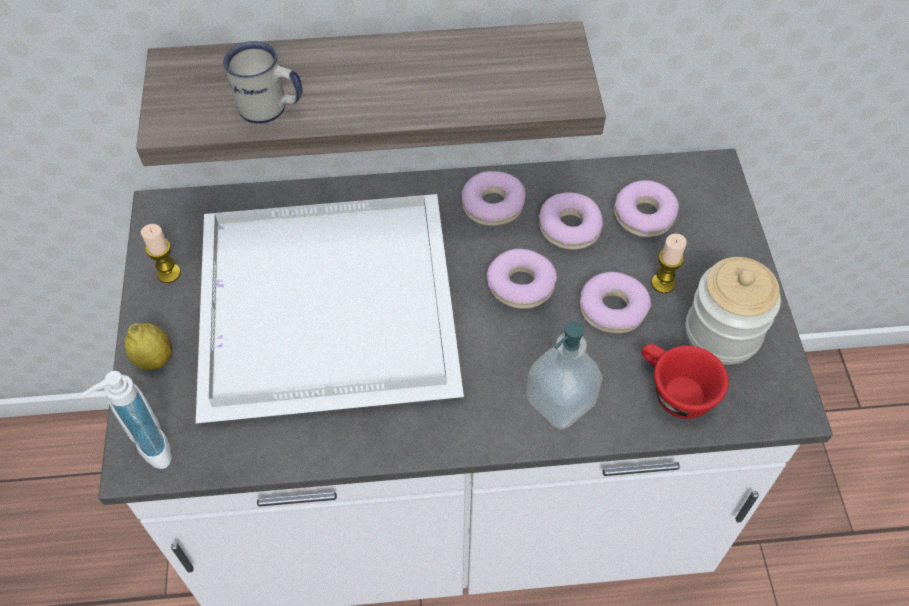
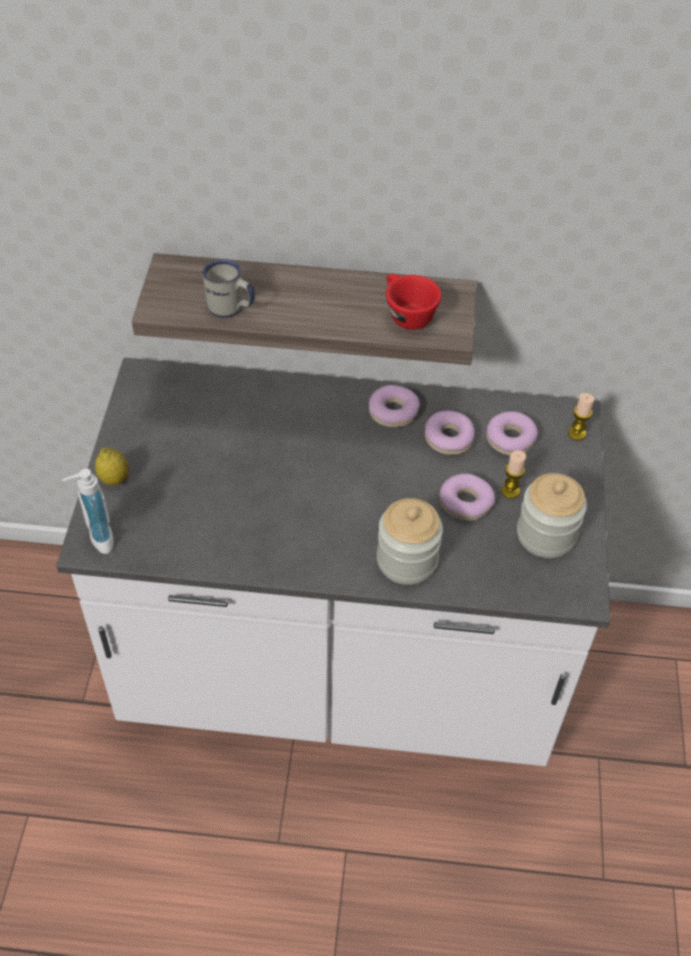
camera: 10 degrees right, 5 degrees down
candle [141,224,181,283] -> candle moved to [568,393,594,441]
white tray [196,194,464,423] -> none
donut [487,249,557,309] -> none
soap dispenser [526,321,603,429] -> jar [377,498,443,585]
red cup [642,344,729,419] -> red cup moved to [386,274,441,330]

